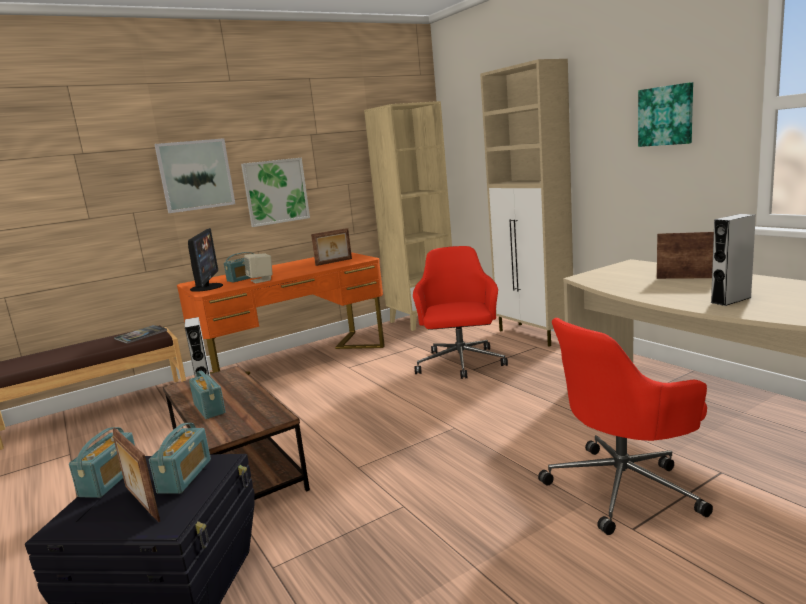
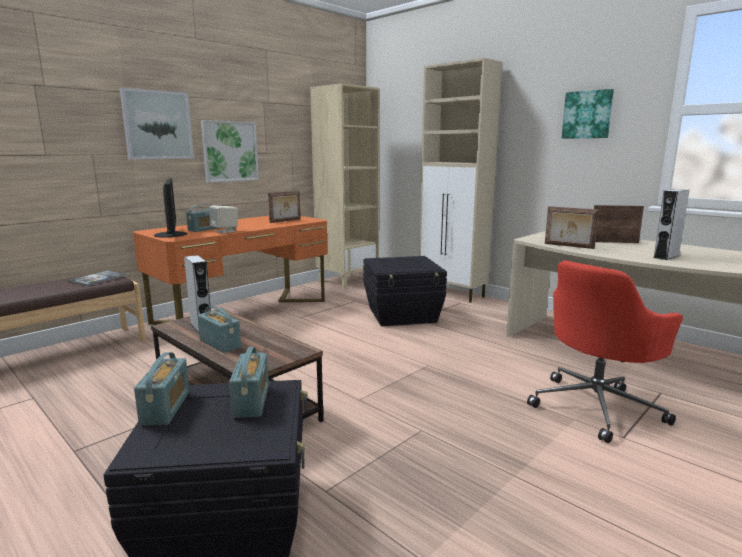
camera: 15 degrees left, 0 degrees up
picture frame [113,428,160,522] -> picture frame moved to [545,206,599,249]
red office chair [413,246,508,379] -> black storage box [363,256,447,326]

